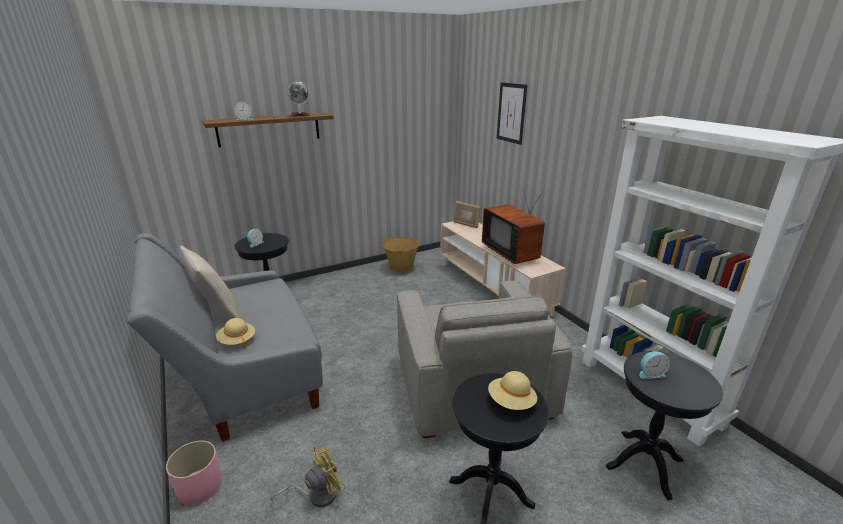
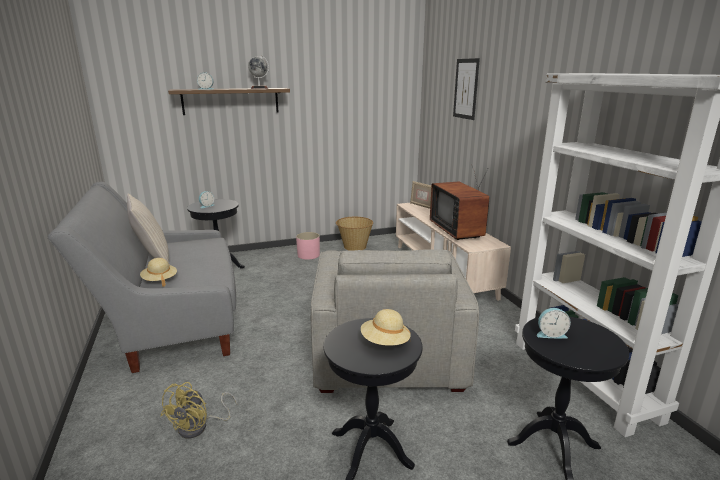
camera: 10 degrees right, 5 degrees down
pink planter [166,441,222,505] -> pink planter moved to [296,232,320,260]
yellow fan [270,446,346,507] -> yellow fan turned 135 degrees clockwise [161,382,238,439]

